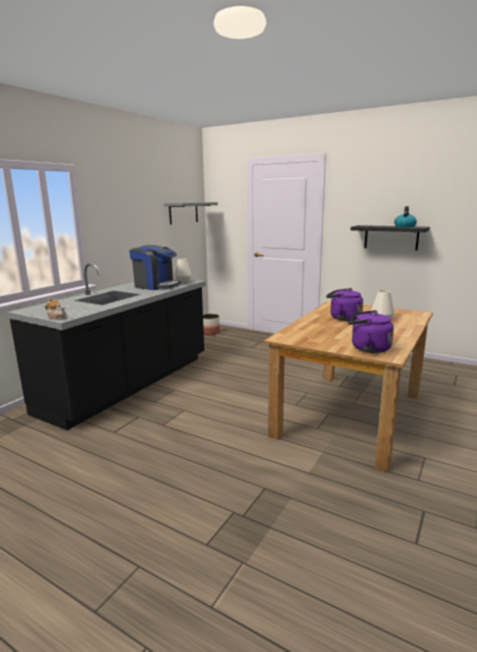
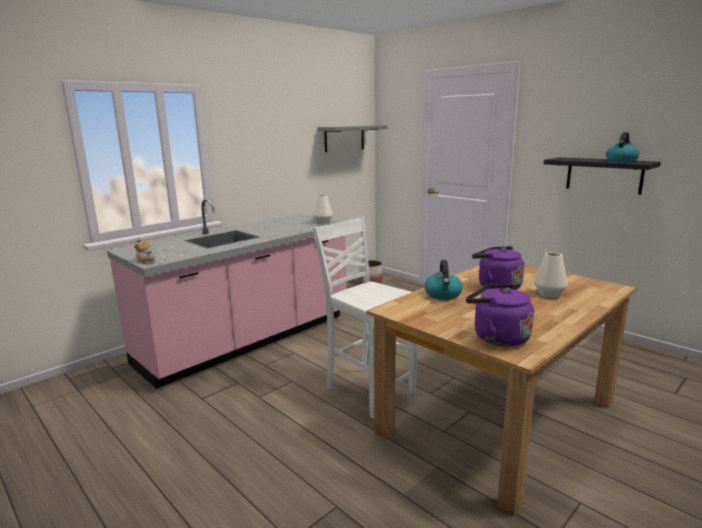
camera: 15 degrees right, 0 degrees up
black counter [7,263,205,430] -> pink counter [107,198,346,389]
coffee machine [129,245,181,290] -> none
none -> white chair [313,217,417,419]
none -> kettle [425,260,463,300]

